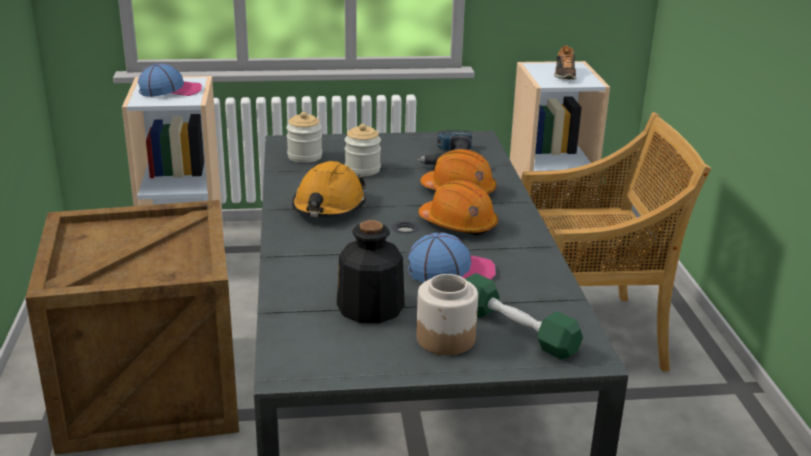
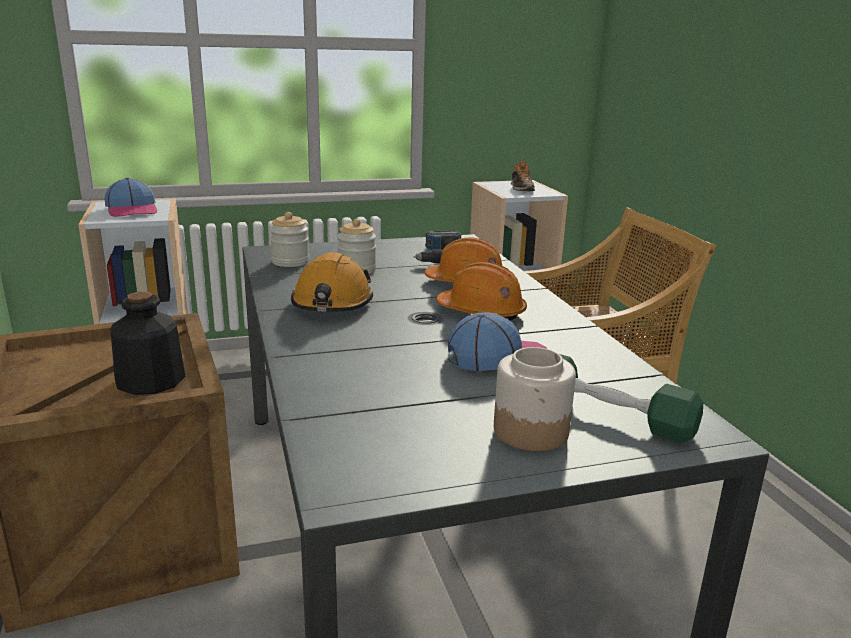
camera: 10 degrees left, 5 degrees down
cap [138,63,202,97] -> cap turned 90 degrees clockwise [104,178,157,217]
bottle [337,220,405,323] -> bottle moved to [110,291,185,395]

